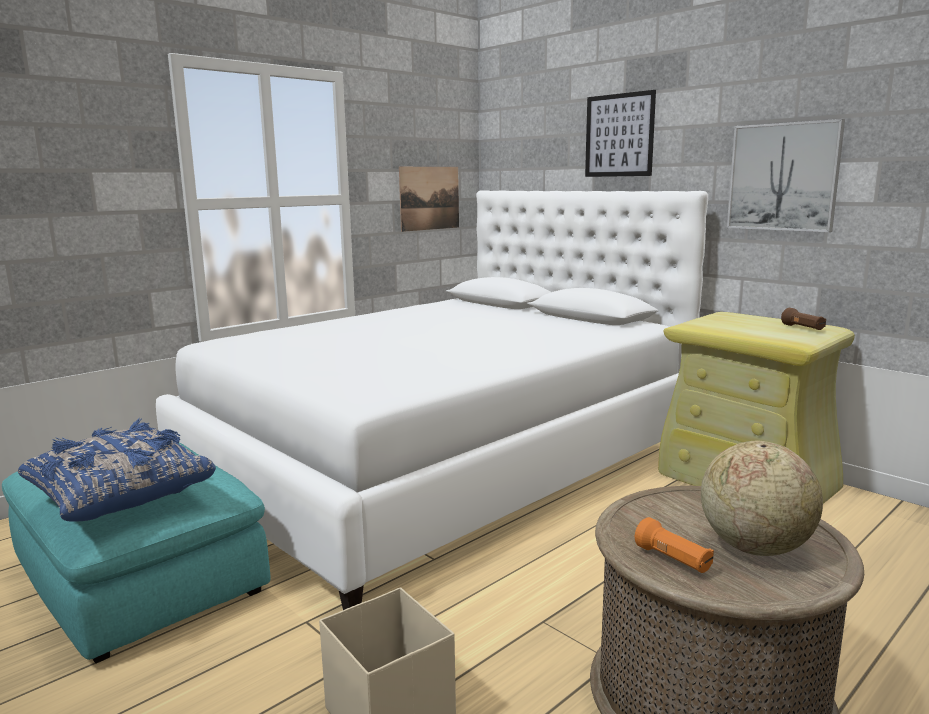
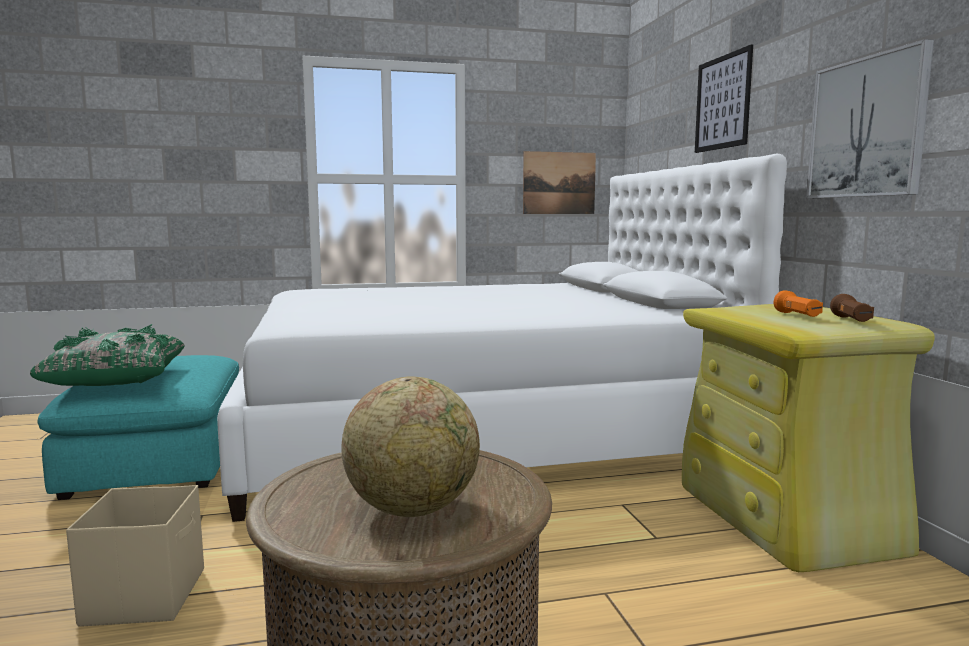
camera: 30 degrees right, 5 degrees down
blue pillow [18,418,216,522] -> green pillow [30,324,185,386]
orange flashlight [635,517,714,573] -> orange flashlight moved to [774,290,823,317]

